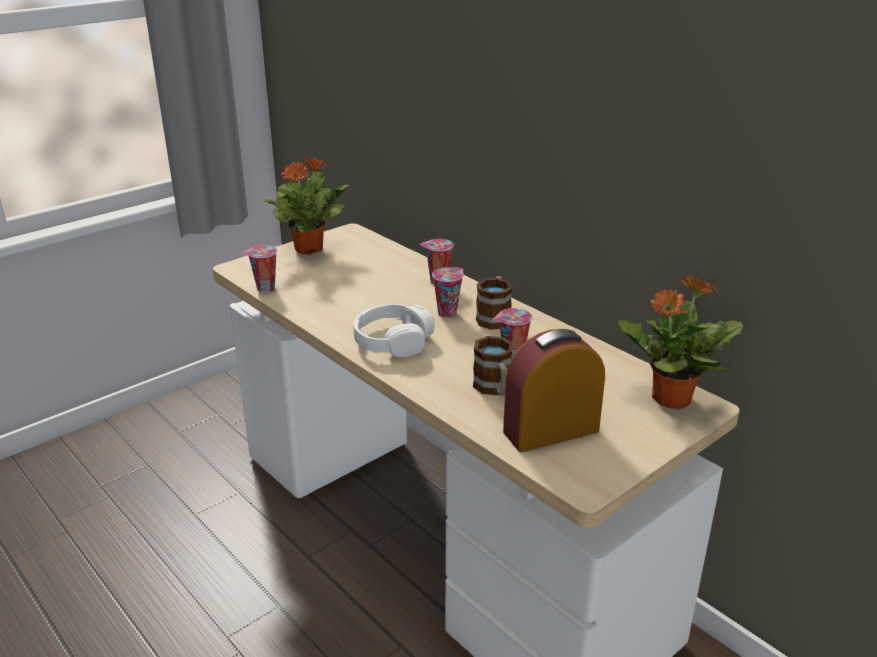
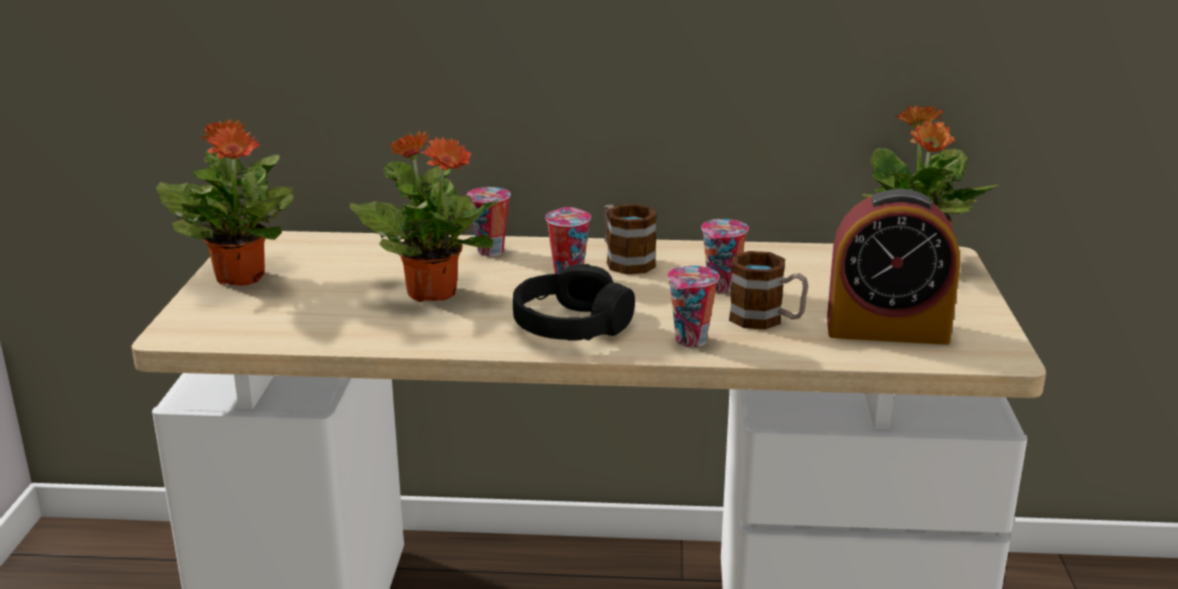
camera: 45 degrees left, 5 degrees down
cup [242,245,277,293] -> cup moved to [668,265,719,347]
white headphones [354,304,435,357] -> black headphones [513,264,635,340]
alarm clock [503,329,605,452] -> alarm clock turned 105 degrees counterclockwise [827,189,960,345]
none -> potted plant [350,131,500,302]

